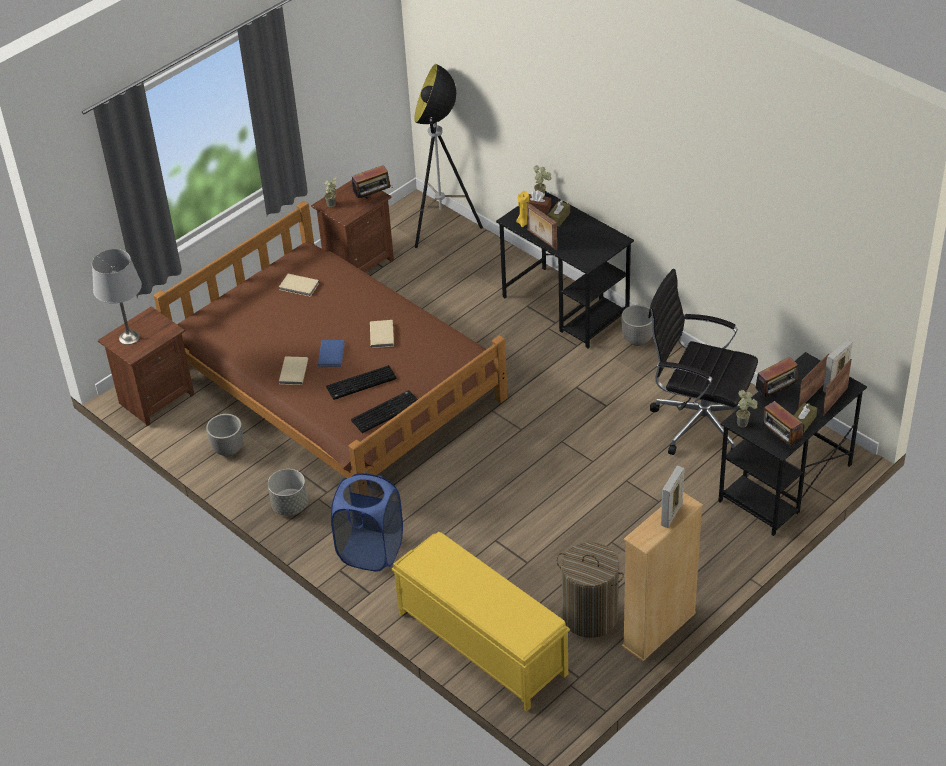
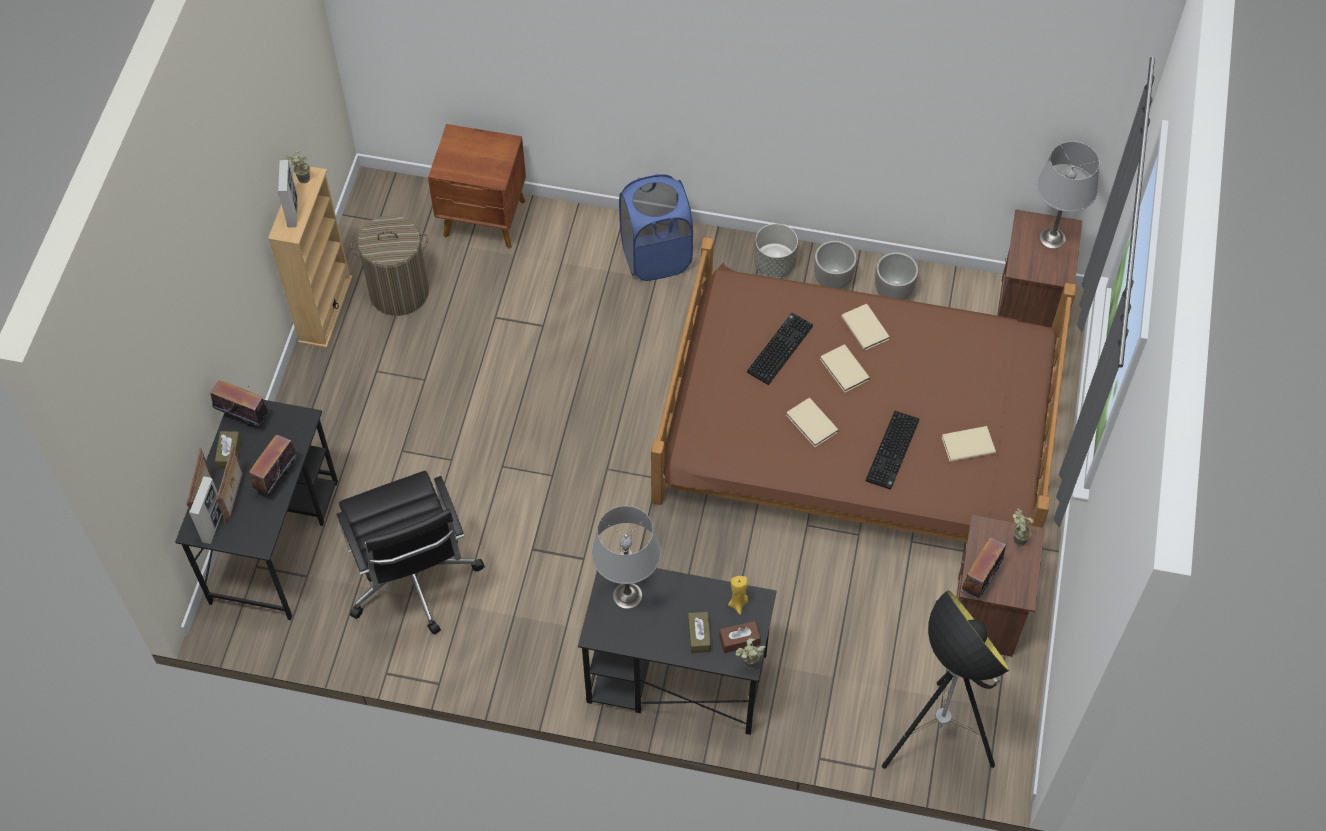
camera: 145 degrees right, 15 degrees up
blue book [318,340,345,367] -> beige book [820,344,870,392]
keyboard [351,390,418,433] -> keyboard moved to [866,411,919,489]
yellow bench [392,532,570,712] -> brown nightstand [428,124,526,249]
picture frame [527,202,557,251] -> none
planter [621,305,653,346] -> planter moved to [814,240,857,289]
black office chair [648,269,758,455] -> black office chair turned 75 degrees clockwise [336,471,485,635]
potted plant [736,390,758,428] -> potted plant moved to [283,150,310,183]
none -> grey table lamp [592,506,661,609]

